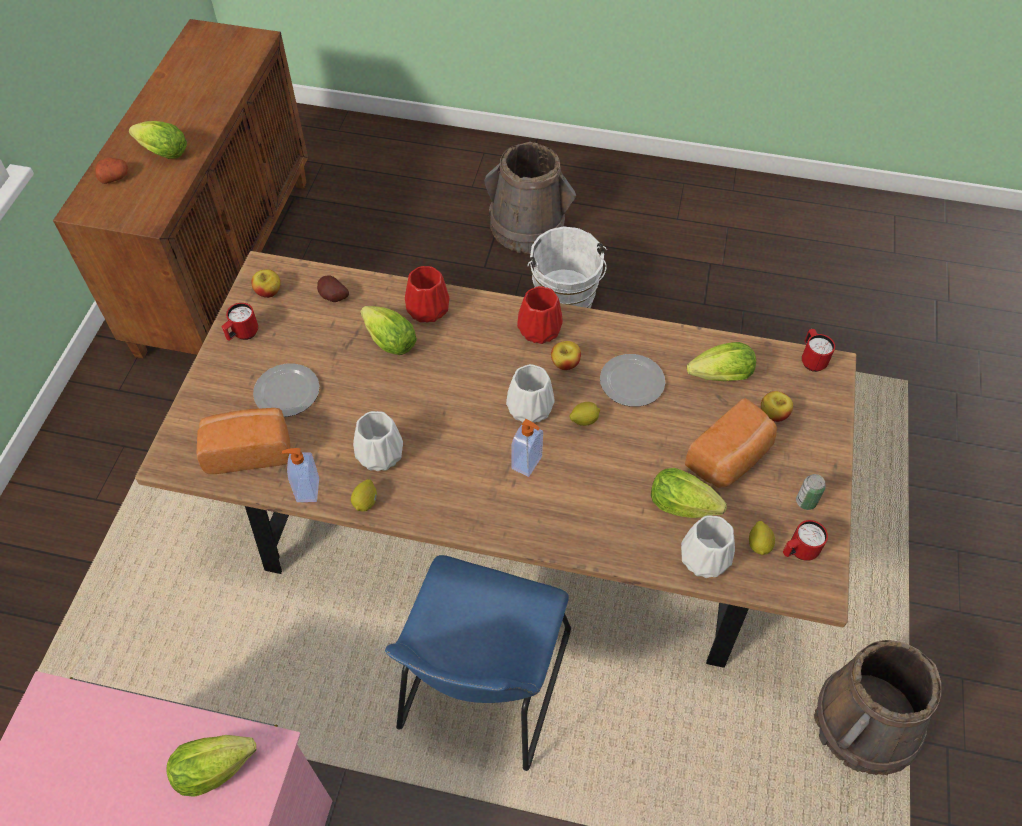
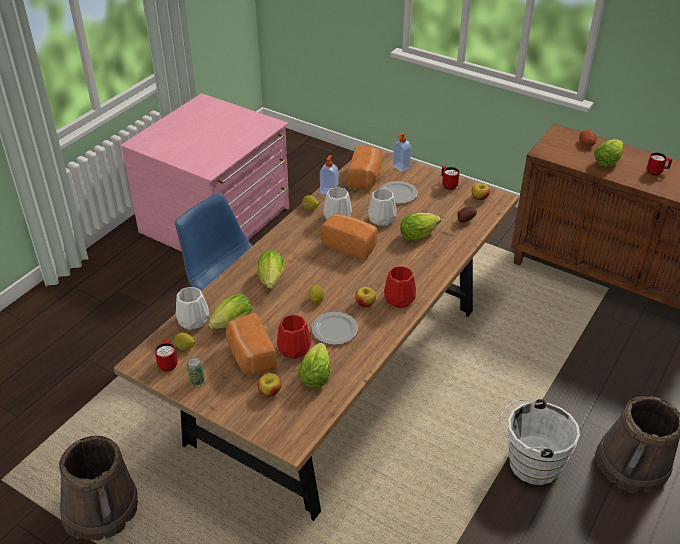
camera: 110 degrees right, 15 degrees down
lettuce [167,735,256,797] -> lettuce moved to [258,250,285,288]
red vase [405,266,449,323] -> red vase moved to [277,315,311,359]
white vase [506,364,555,423] -> white vase moved to [368,189,397,226]
soap dispenser [511,419,543,477] -> soap dispenser moved to [392,133,411,172]
red mug [802,329,835,372] -> red mug moved to [647,152,672,176]
none -> bread [321,213,377,260]

